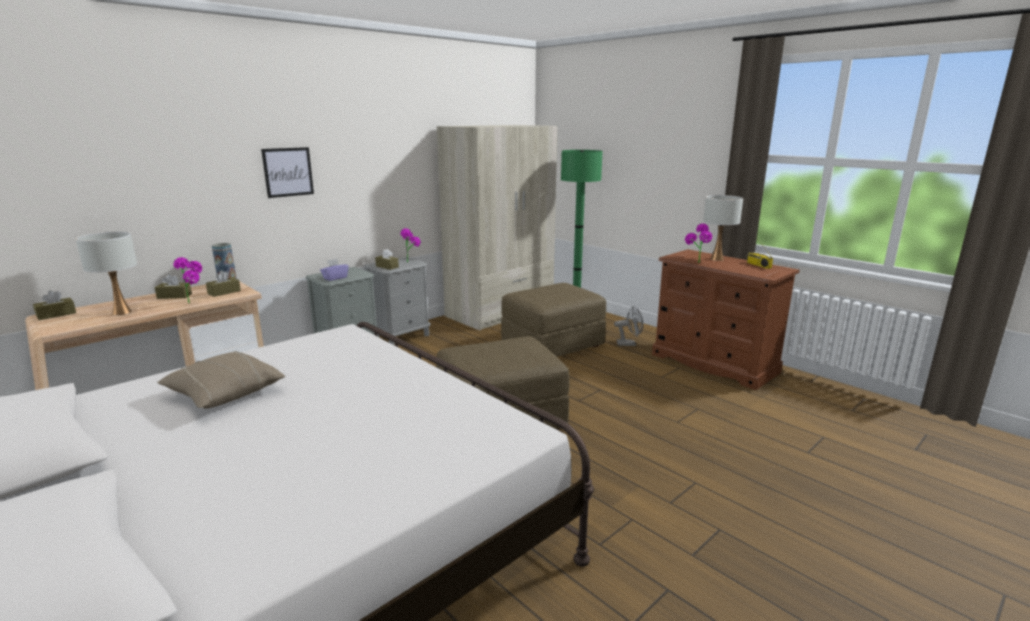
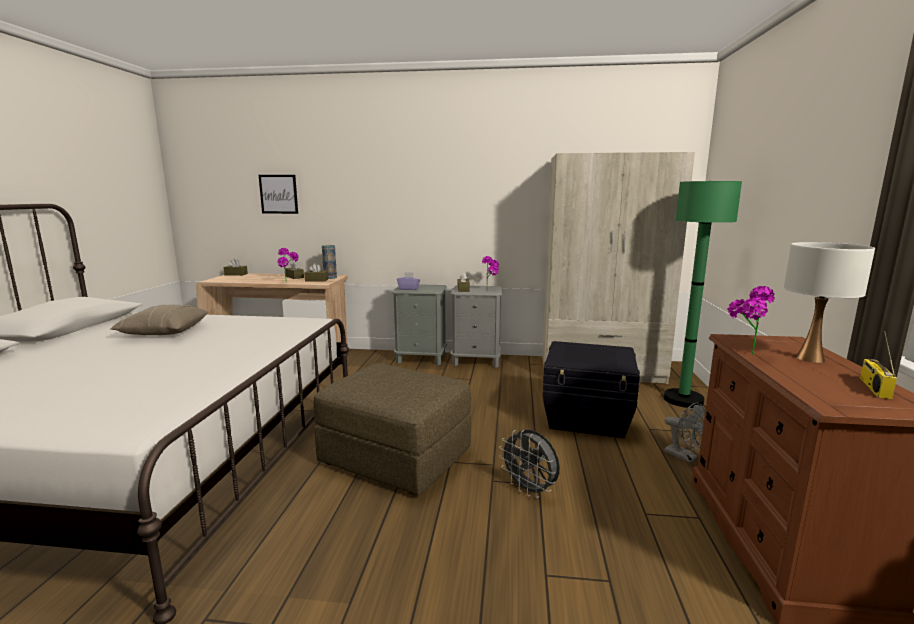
camera: 50 degrees right, 5 degrees down
white table lamp [76,232,137,316] -> none
picture [261,147,314,198] -> picture moved to [259,175,298,214]
brown ottoman [501,283,606,357] -> black storage box [543,341,640,438]
none -> grey fan [499,430,560,498]

